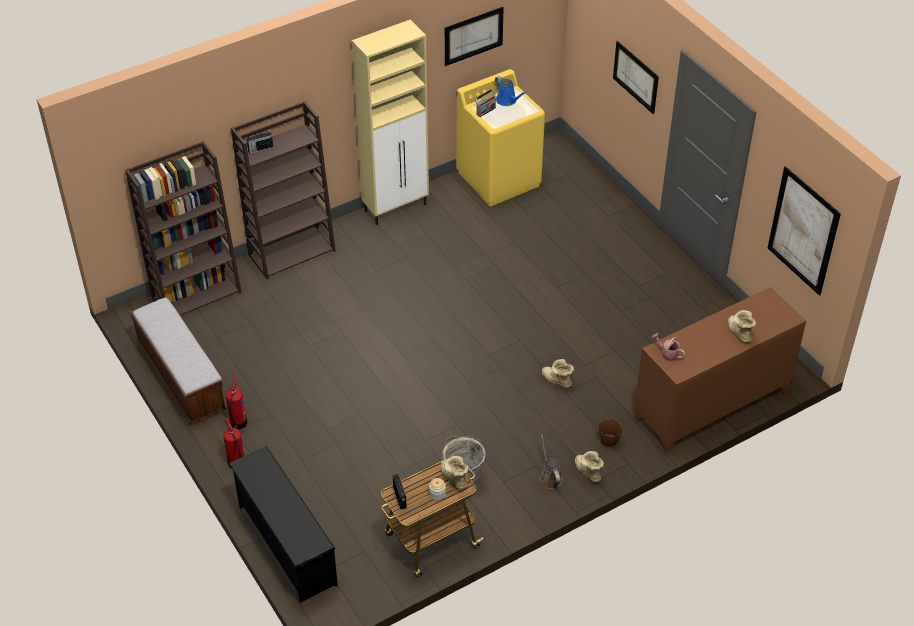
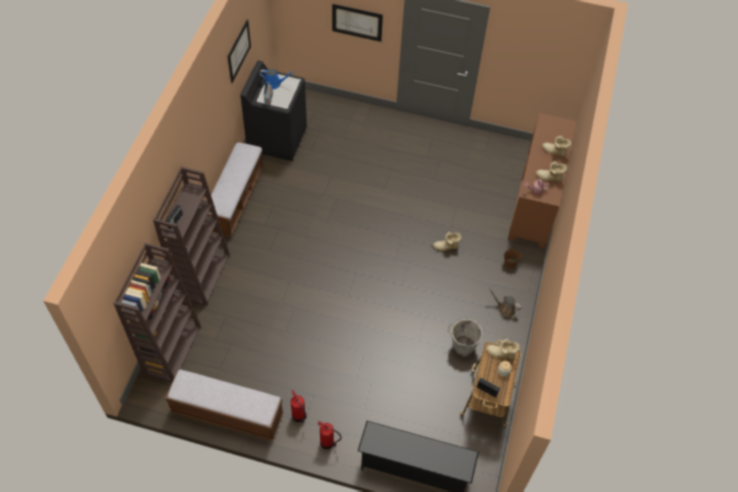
camera: 45 degrees left, 10 degrees up
beige cabinet [352,20,429,225] -> bench [207,141,264,237]
yellow washing machine [456,69,545,206] -> black washing machine [240,60,307,161]
boot [575,451,604,482] -> boot moved to [536,161,567,181]
picture [768,166,841,296] -> none

